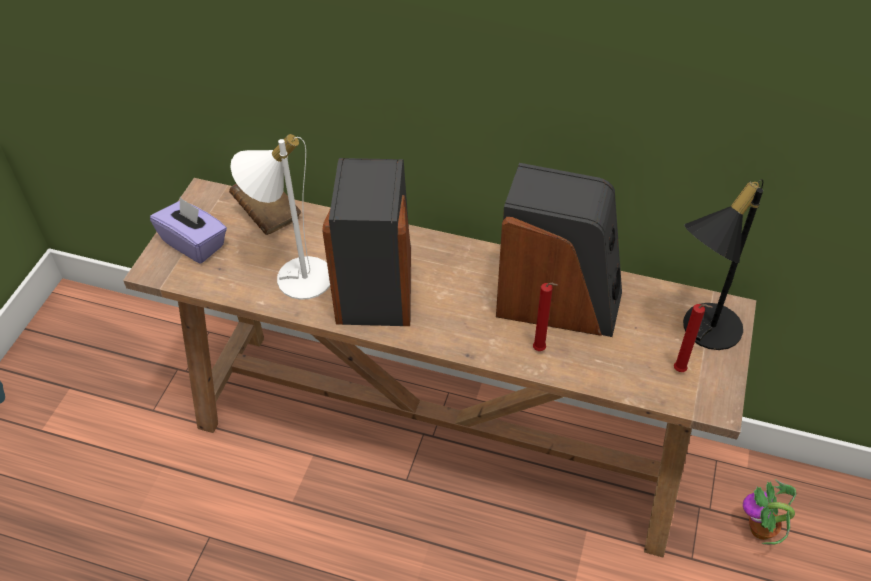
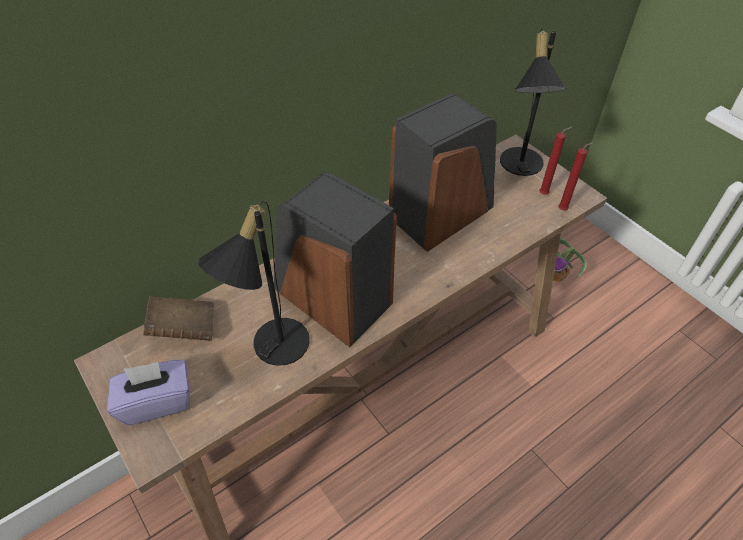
camera: 55 degrees left, 0 degrees up
white table lamp [230,134,330,300] -> black table lamp [198,201,310,366]
red candle [533,283,558,351] -> red candle moved to [558,142,594,210]

